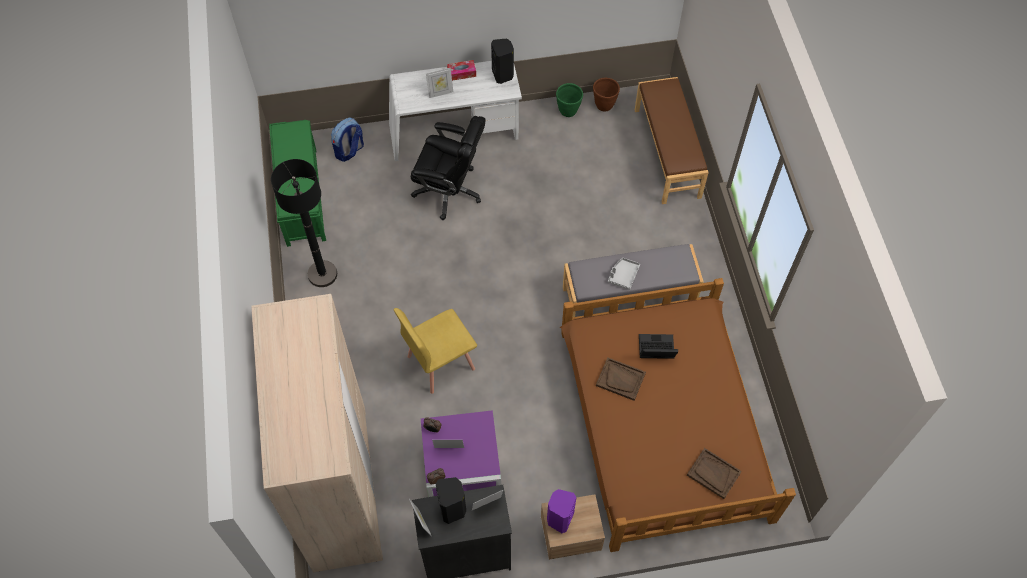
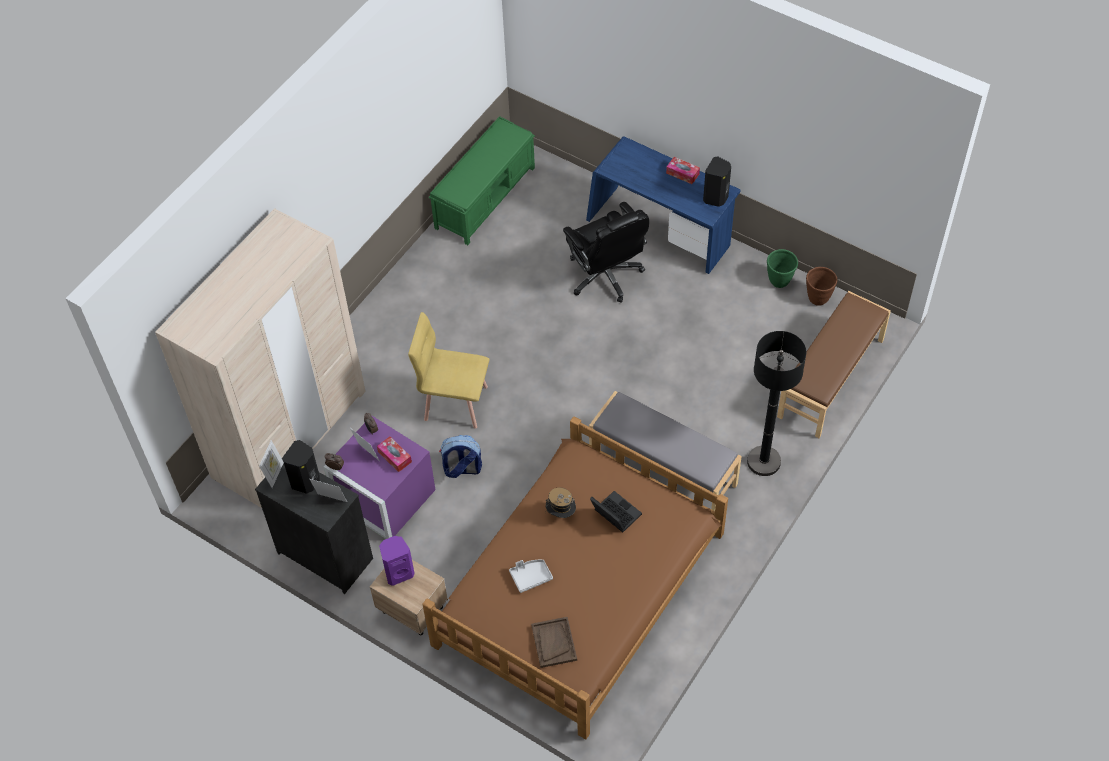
camera: 45 degrees right, 5 degrees down
black floor lamp [271,159,337,287] -> black floor lamp moved to [747,331,806,476]
backpack [331,118,364,162] -> backpack moved to [439,435,482,478]
white desk [389,61,522,161] -> blue desk [586,136,741,274]
picture frame [426,68,453,98] -> none
brown tray [596,357,646,401] -> hat [545,488,576,518]
grey tray [608,258,640,290] -> grey tray moved to [509,560,553,593]
none -> tissue box [377,436,412,472]

